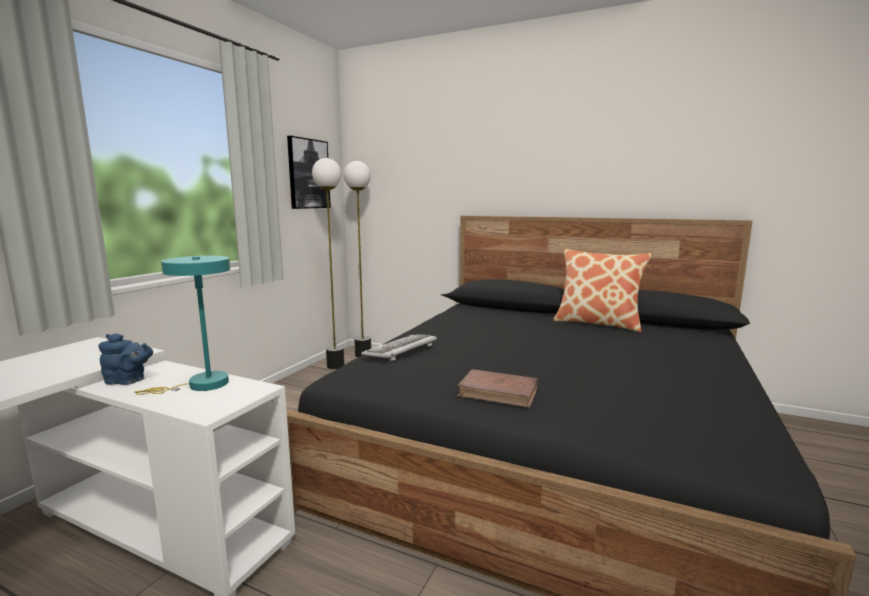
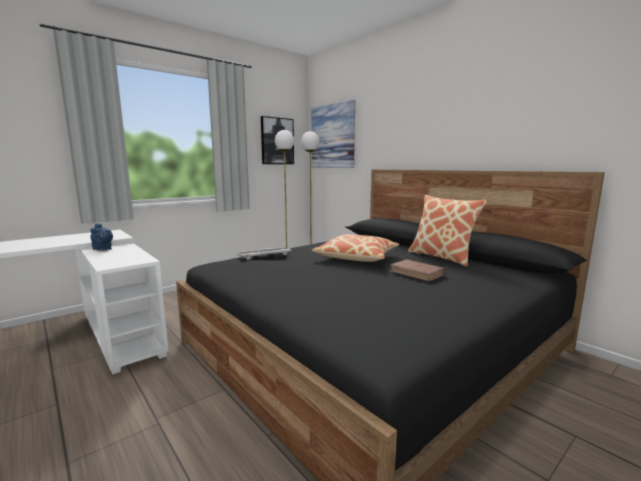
camera: 25 degrees right, 0 degrees up
turquoise table lamp [134,256,230,395] -> none
brown book [457,369,538,408] -> brown book moved to [390,259,445,281]
none -> picture [312,100,355,168]
none -> pillow [312,234,399,262]

